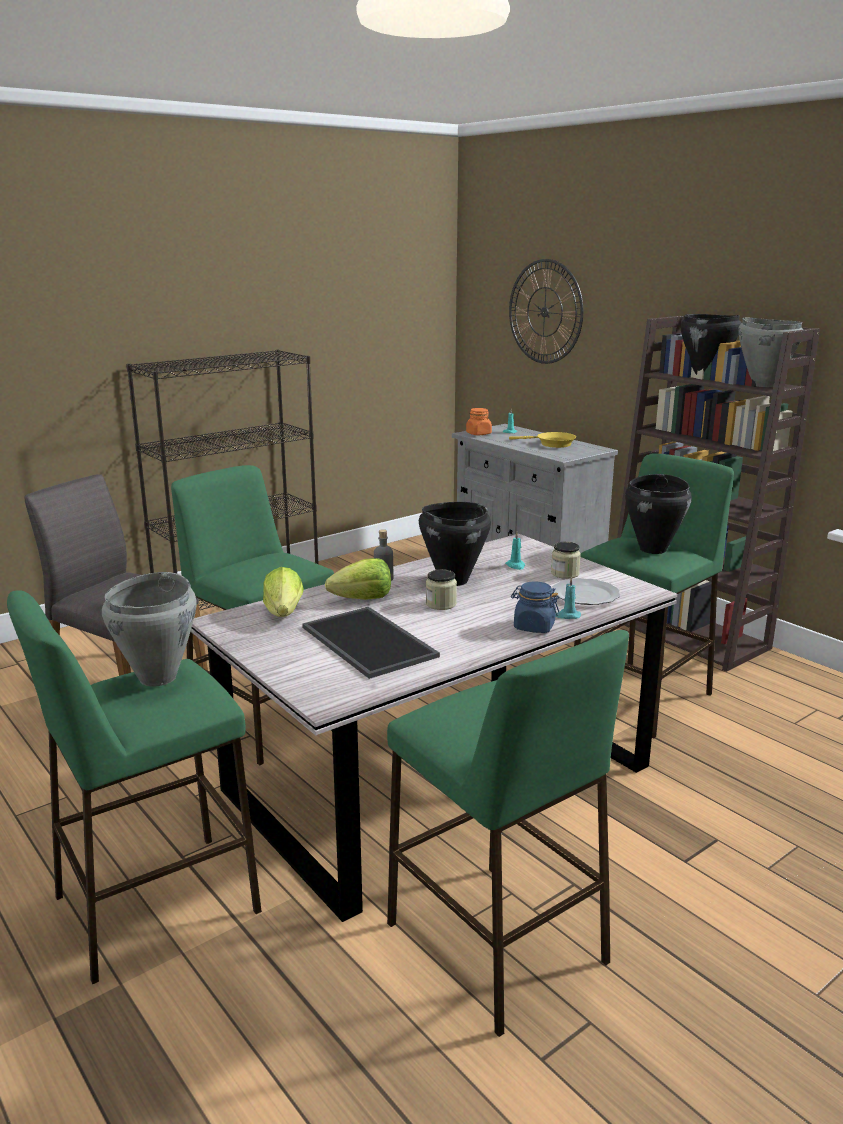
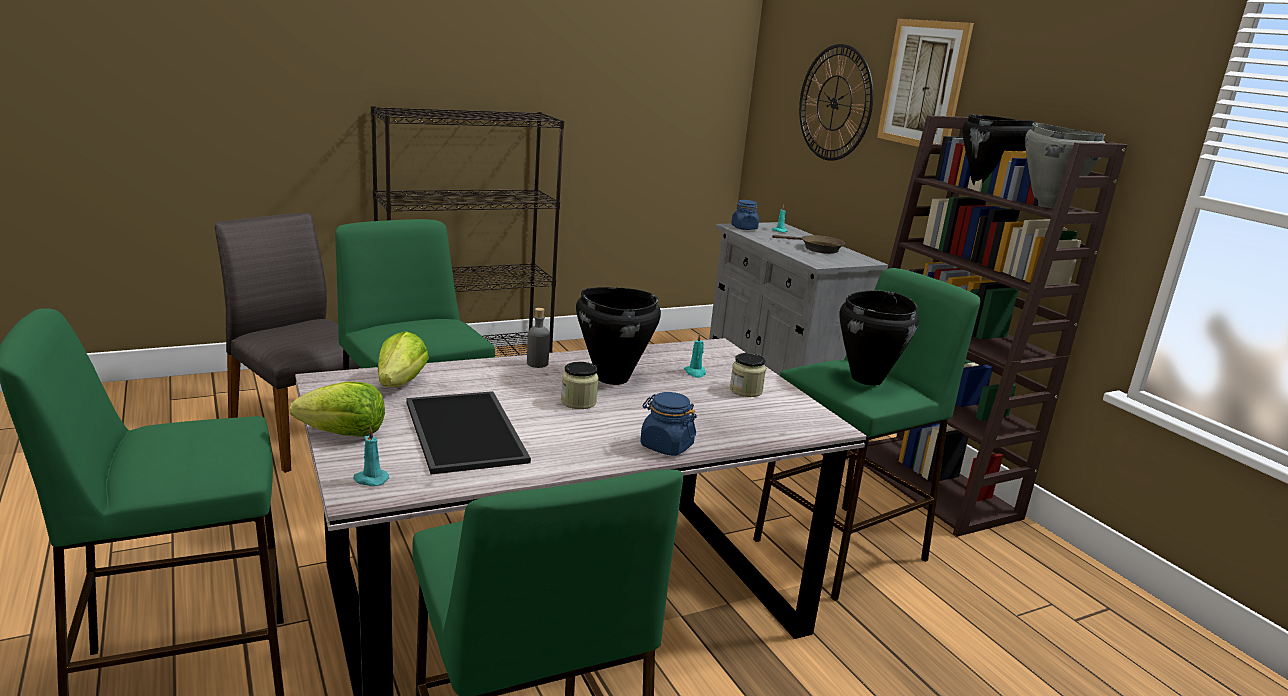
camera: 10 degrees right, 0 degrees up
grey cooking pot [102,572,197,686] -> none
lettuce [325,558,391,600] -> lettuce moved to [290,382,385,437]
orange jar [466,408,492,435] -> blue jar [731,200,759,230]
yellow frying pan [509,432,576,448] -> brown frying pan [772,235,845,254]
plate [553,578,620,605] -> none
turquoise candle [555,577,581,619] -> turquoise candle moved to [353,427,390,486]
none -> picture [877,19,974,147]

